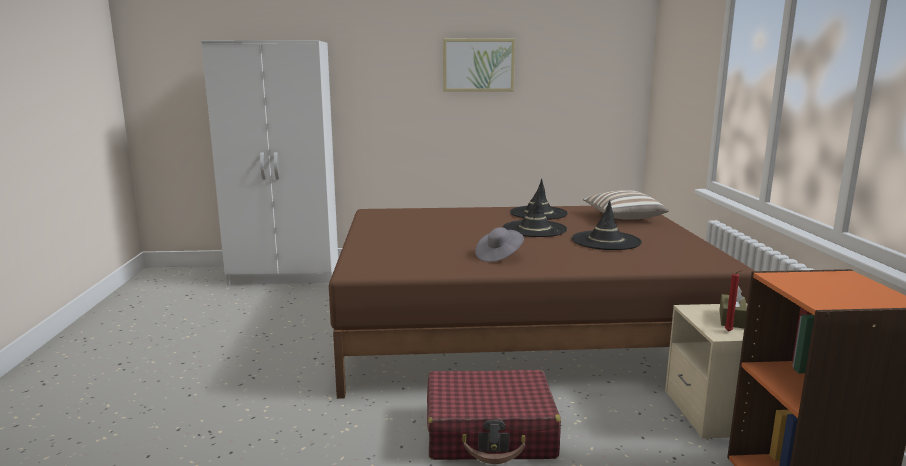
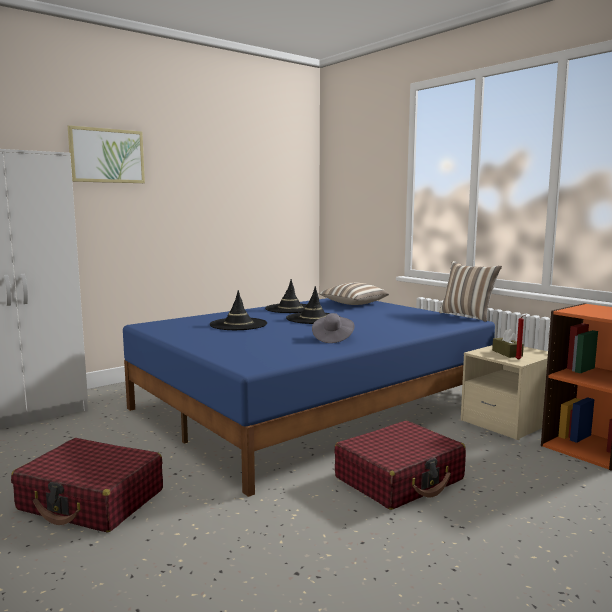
camera: 35 degrees left, 5 degrees down
brown bed [329,206,755,399] -> blue bed [123,298,495,497]
picture [443,39,515,92] -> picture moved to [68,125,145,183]
black hat [572,200,642,250] -> black hat moved to [210,290,267,330]
none -> red suitcase [11,438,163,532]
none -> pillow [439,261,502,322]

